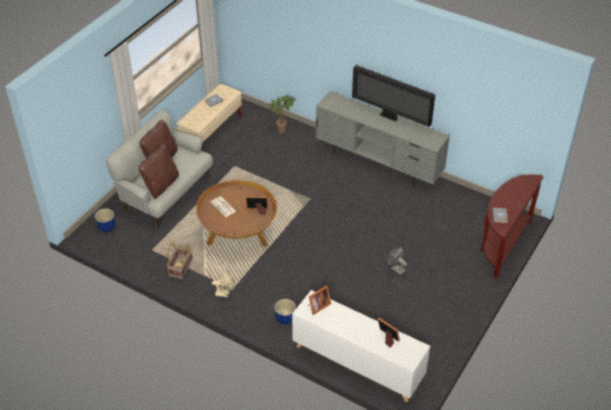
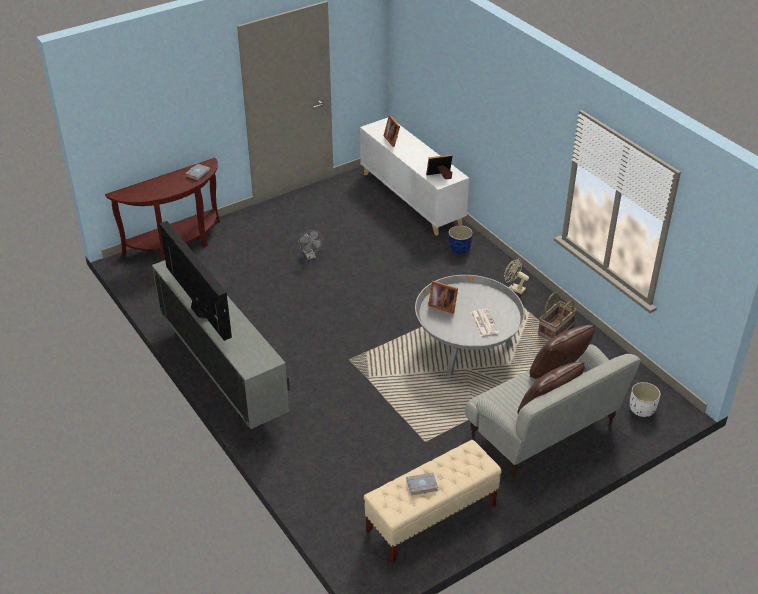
camera: 155 degrees left, 5 degrees down
blue planter [95,208,115,232] -> white planter [630,382,661,417]
brown coffee table [196,180,277,247] -> grey coffee table [415,275,525,376]
potted plant [268,95,296,133] -> none

